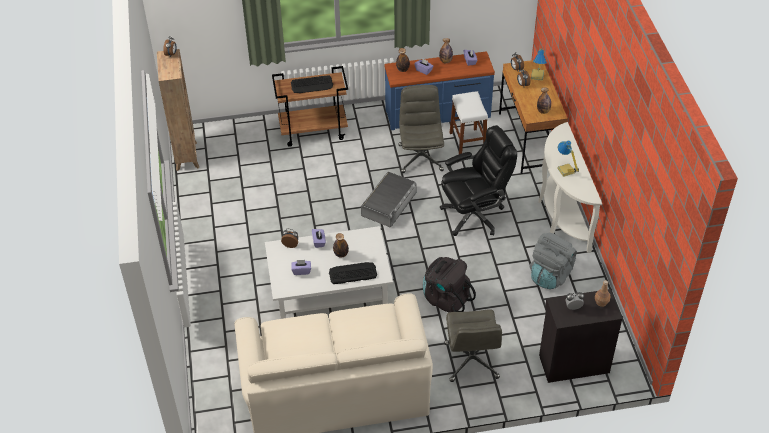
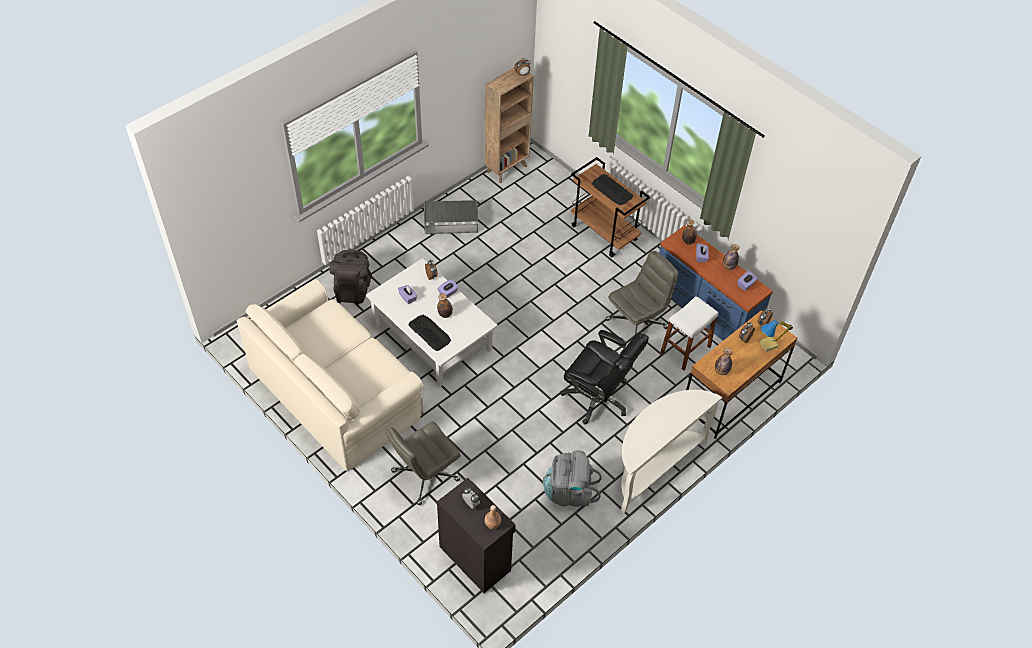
camera: 55 degrees right, 5 degrees up
grey storage box [361,172,417,227] -> grey storage box moved to [424,200,478,234]
black backpack [423,257,476,313] -> black backpack moved to [330,250,372,305]
table lamp [557,141,579,177] -> none

